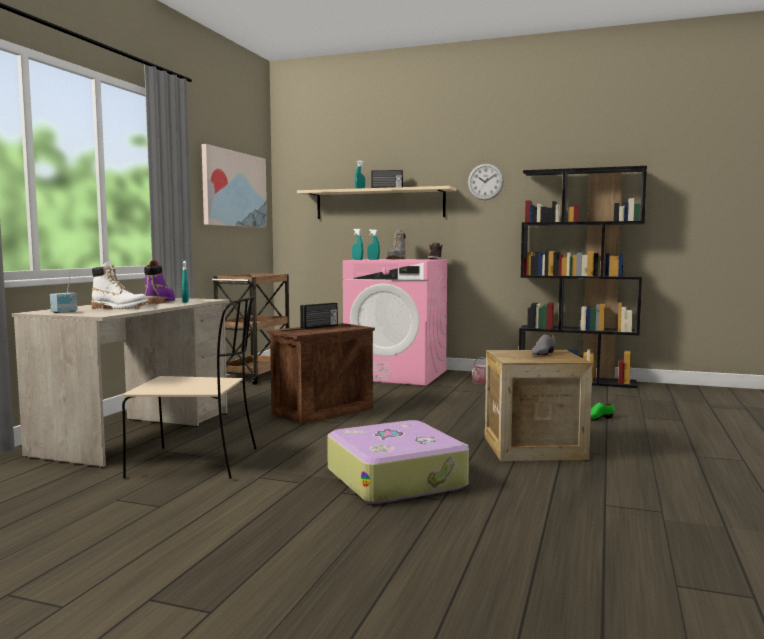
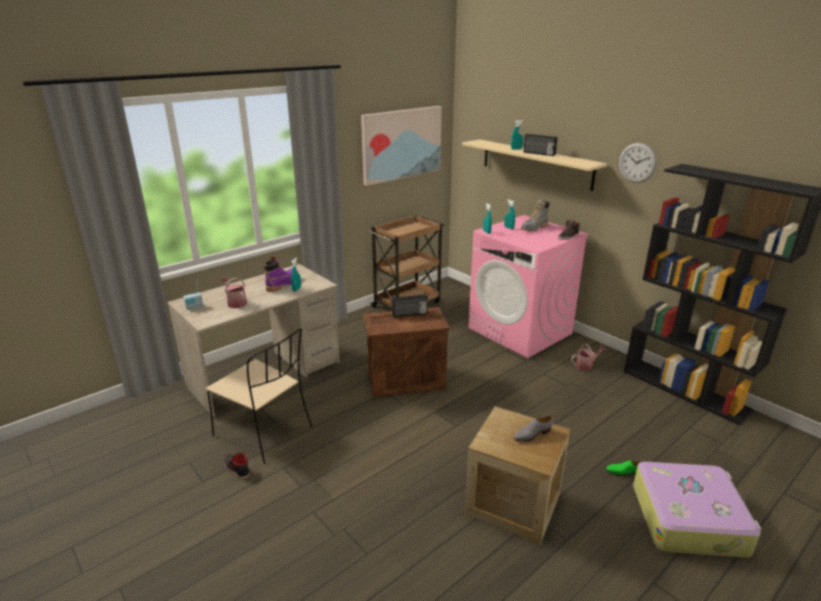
camera: 30 degrees right, 20 degrees up
white boot [91,261,149,309] -> watering can [221,277,247,308]
suitcase [327,420,469,504] -> suitcase moved to [633,462,761,558]
none -> black shoe [224,452,250,479]

